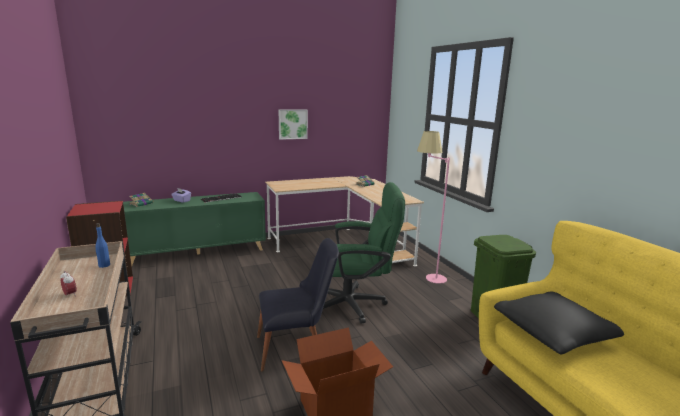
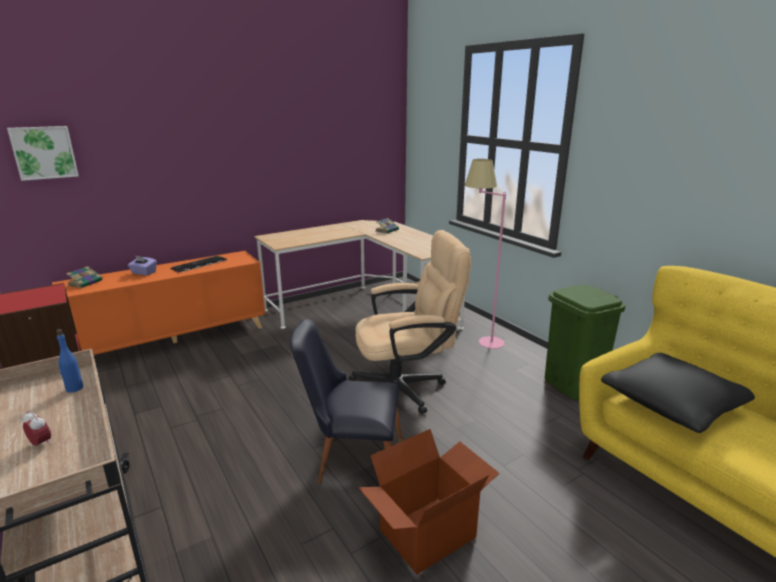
camera: 10 degrees left, 5 degrees up
green cabinet [123,192,266,266] -> orange cabinet [52,251,265,355]
black chair [257,238,339,371] -> black chair turned 150 degrees counterclockwise [290,319,403,484]
picture [279,109,308,140] -> picture moved to [7,126,79,181]
green office chair [323,182,405,324] -> beige office chair [349,230,471,414]

